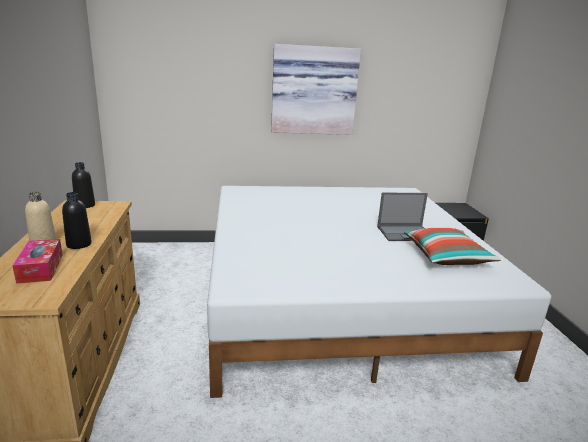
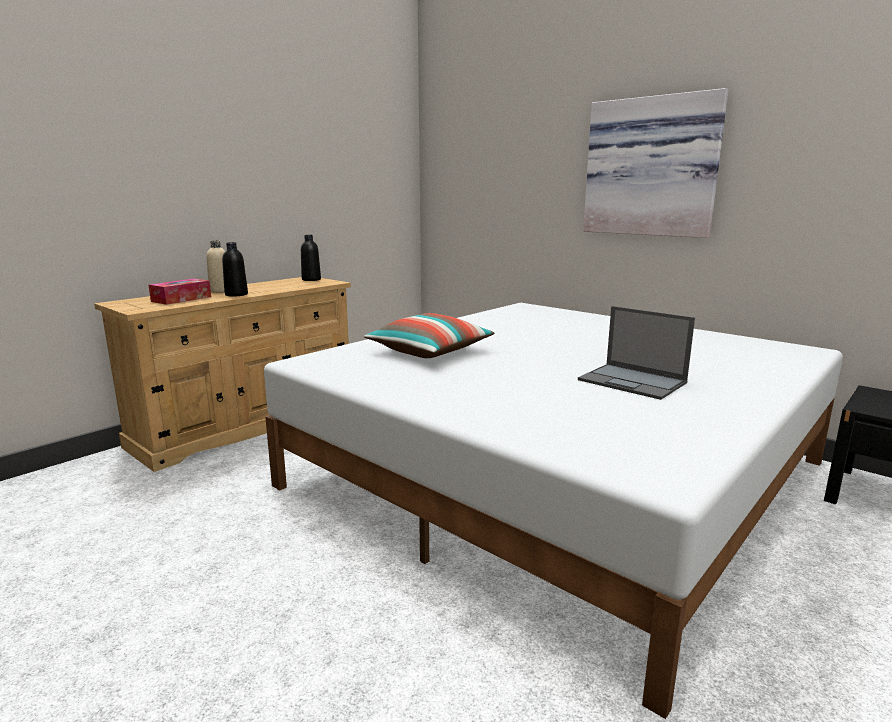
camera: 50 degrees right, 5 degrees down
pillow [404,228,501,265] -> pillow moved to [364,313,495,358]

